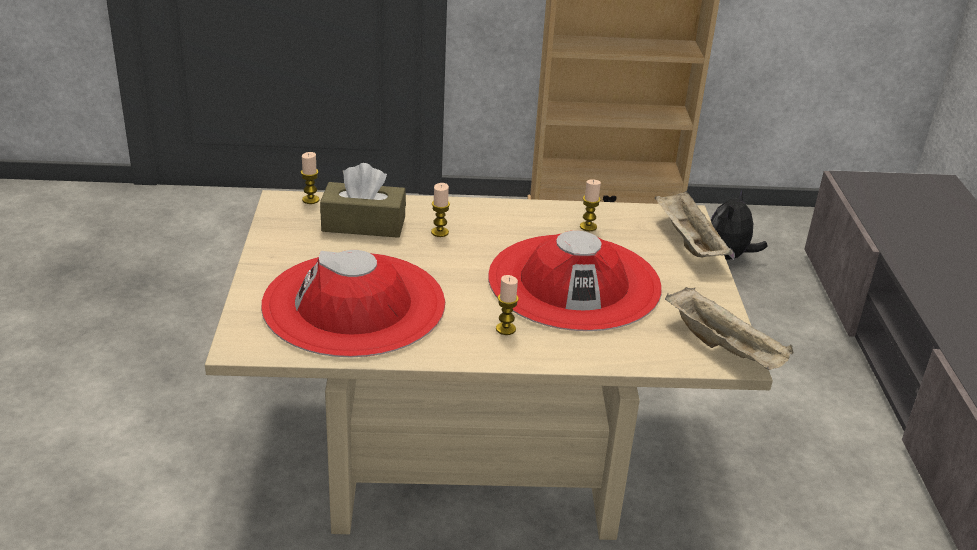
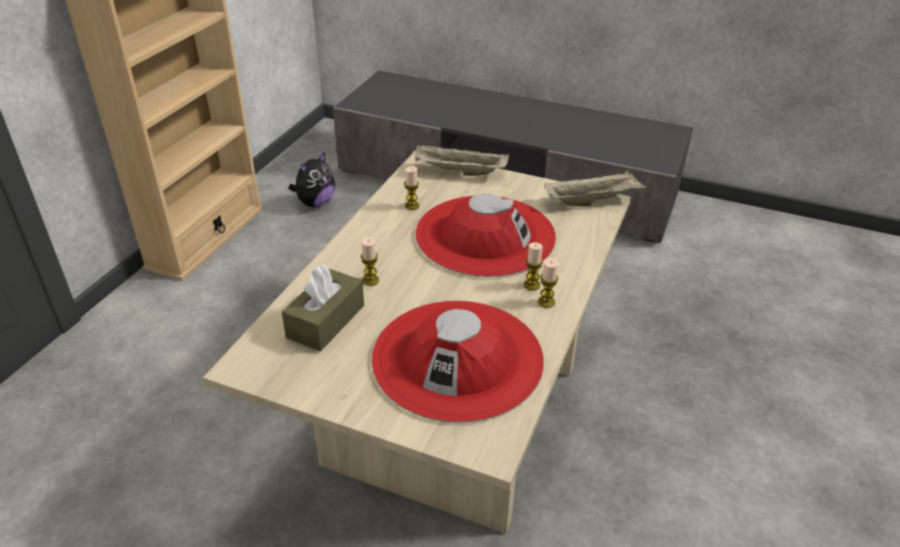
camera: 65 degrees left, 5 degrees up
candle [301,152,319,204] -> candle moved to [538,258,558,308]
plush toy [711,189,768,260] -> plush toy turned 105 degrees counterclockwise [289,152,335,207]

